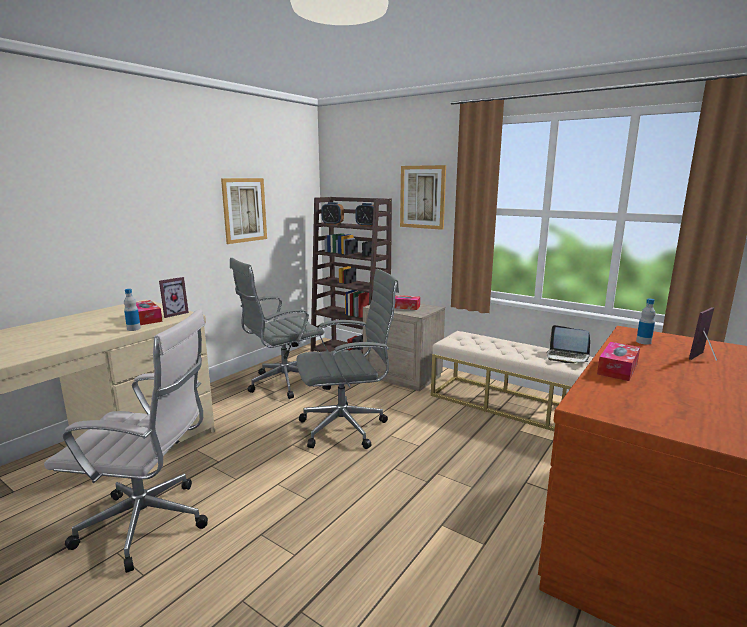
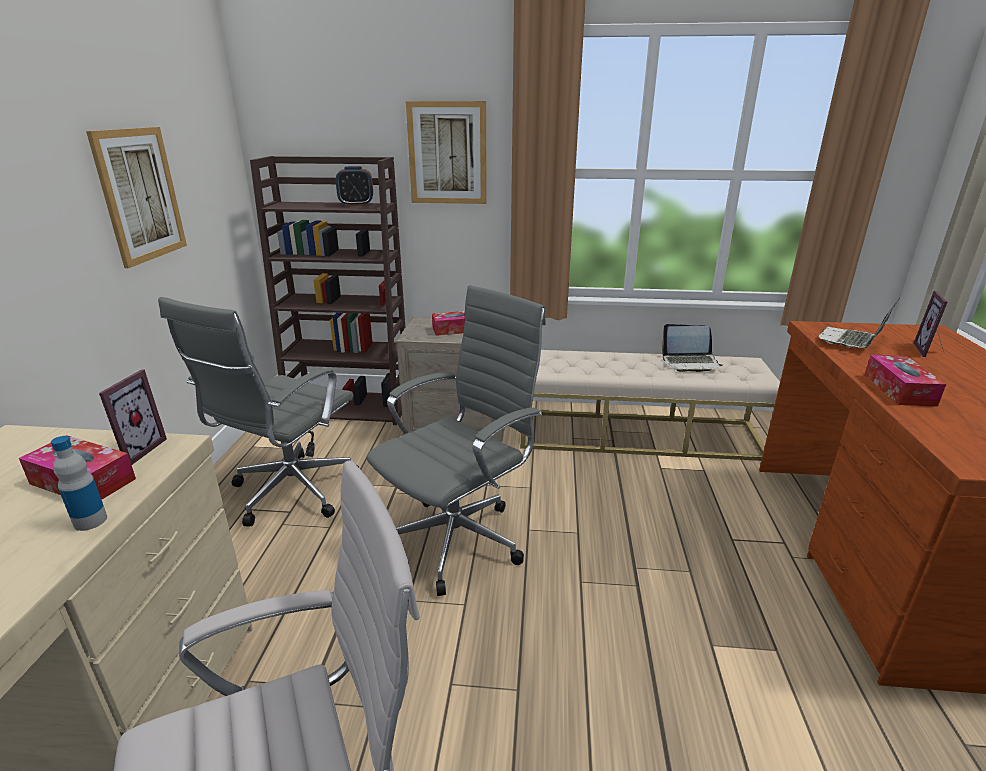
camera: 30 degrees left, 10 degrees up
alarm clock [321,202,344,225] -> none
bottle [636,299,656,345] -> laptop [817,298,900,348]

